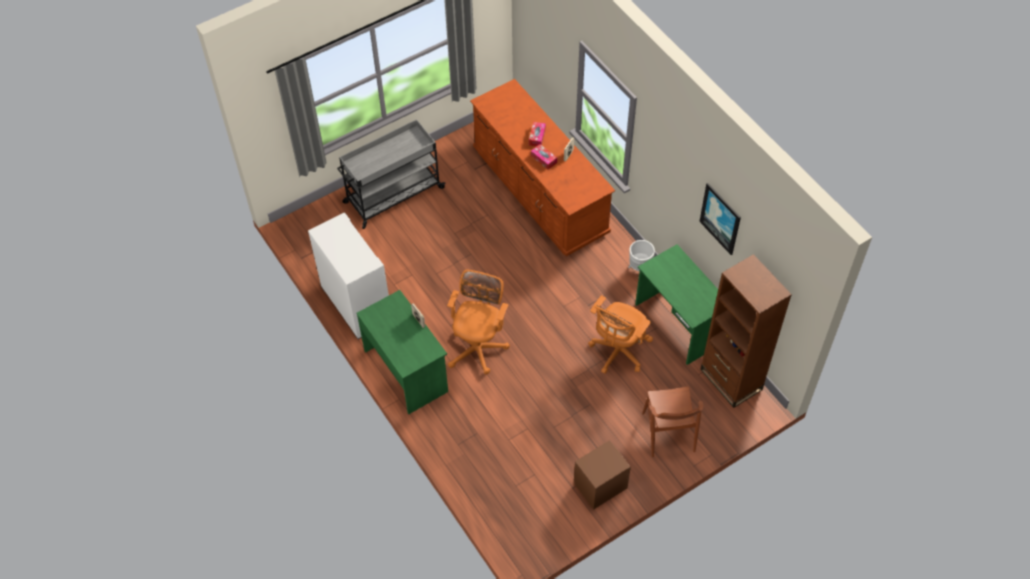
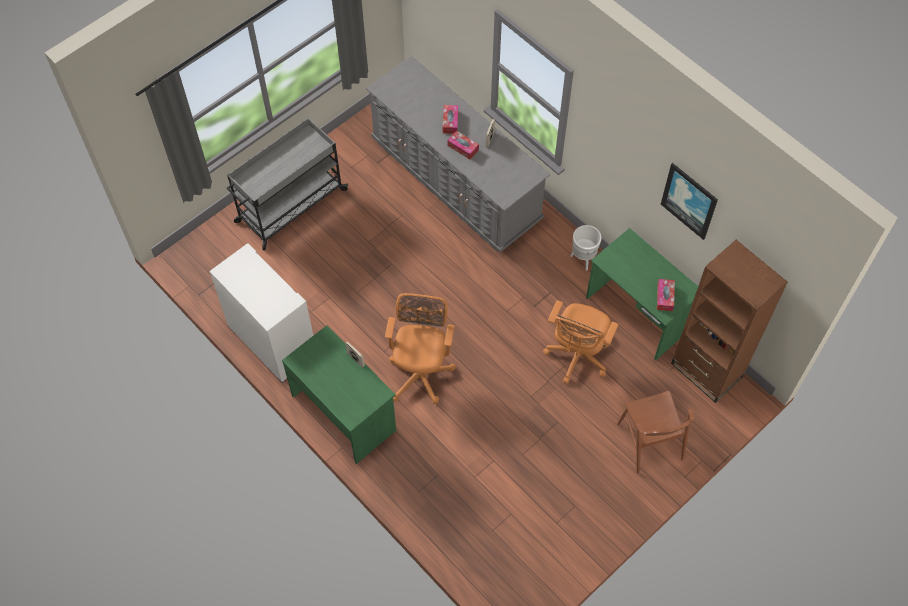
camera: 10 degrees left, 5 degrees up
brown dresser [470,79,615,256] -> grey dresser [366,56,550,253]
brown nightstand [574,440,631,510] -> none
none -> tissue box [657,279,675,311]

